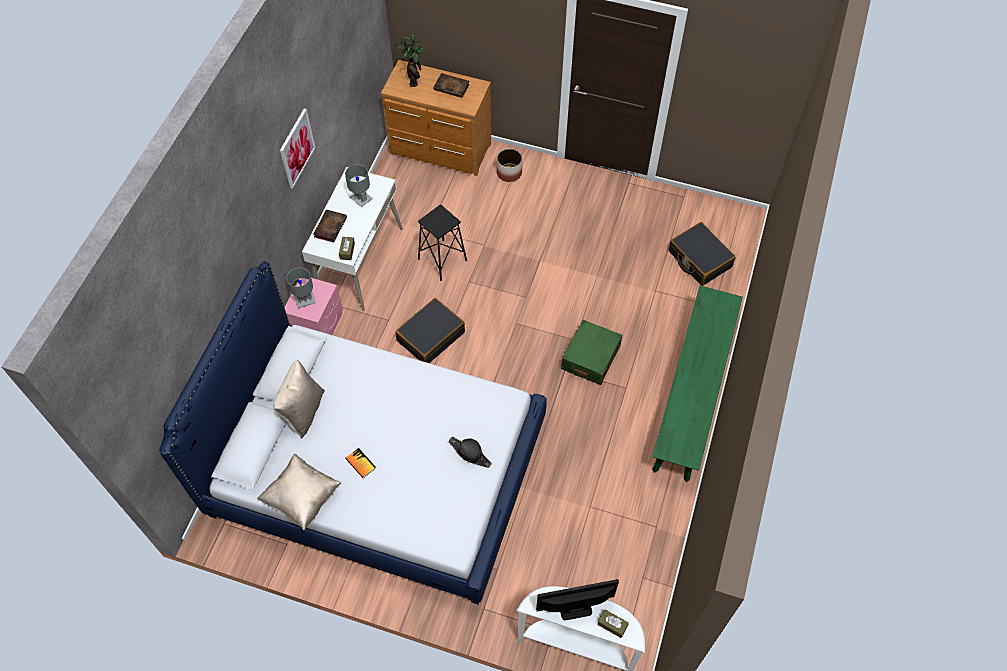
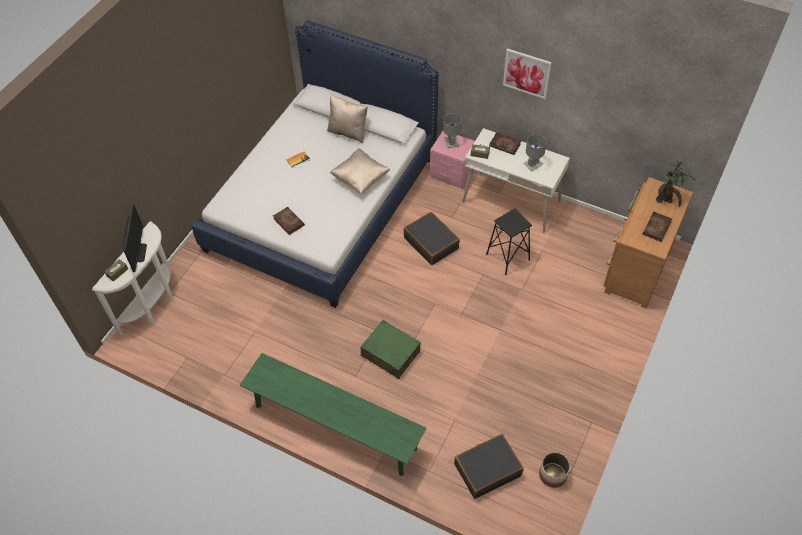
camera: 100 degrees right, 5 degrees down
beige pillow [257,454,342,531] -> beige pillow moved to [329,148,390,194]
black hat [449,437,492,468] -> book [273,207,305,235]
planter [497,149,522,182] -> planter moved to [539,452,570,488]

